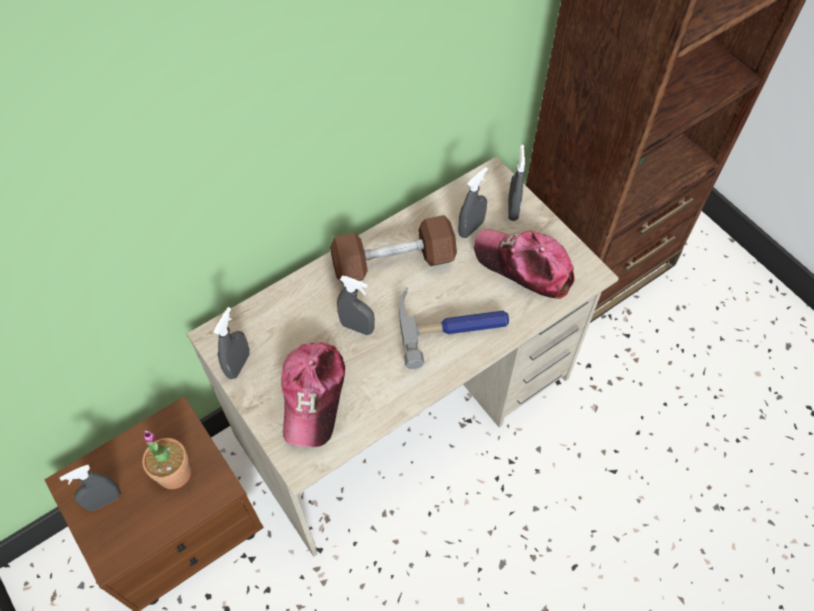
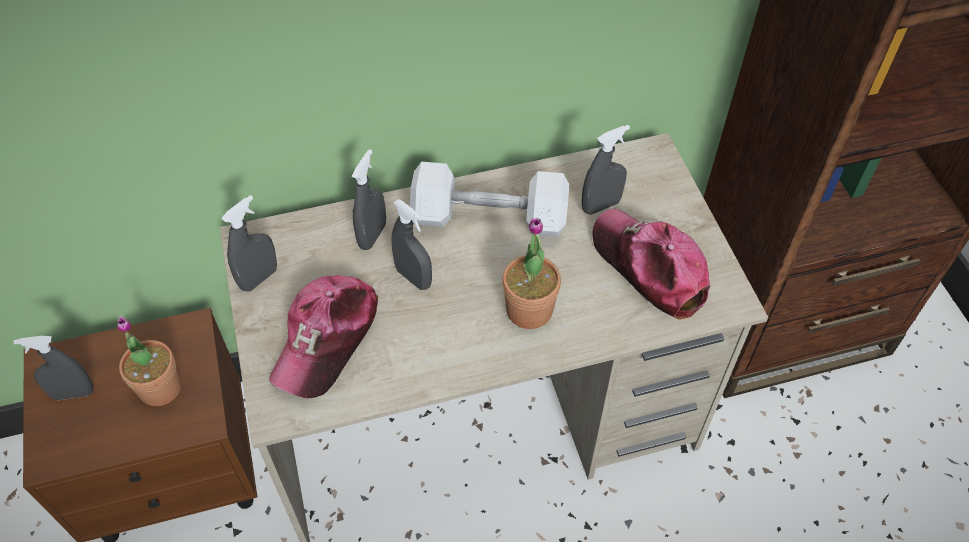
camera: 20 degrees right, 5 degrees down
brown dumbbell [330,215,457,284] -> white dumbbell [410,162,569,237]
hammer [399,287,509,369] -> potted plant [502,218,561,329]
grey spray bottle [508,145,525,221] -> grey spray bottle moved to [351,149,386,250]

